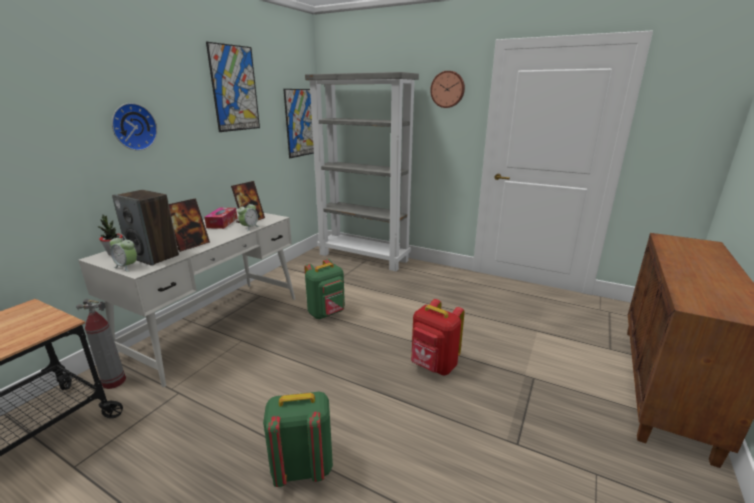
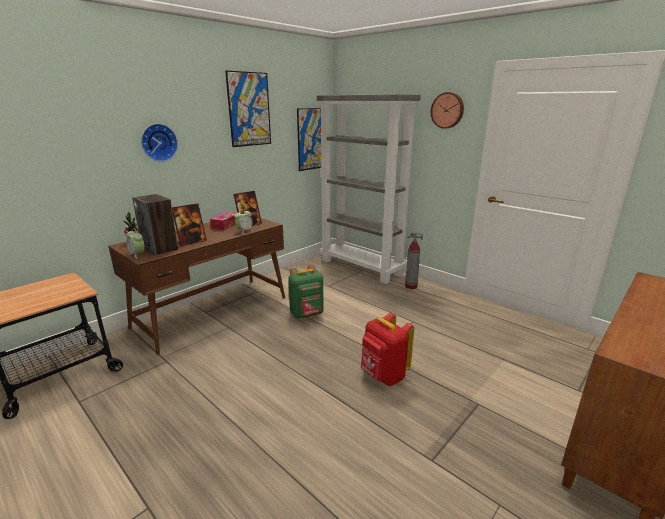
camera: 15 degrees right, 0 degrees up
fire extinguisher [76,299,126,389] -> fire extinguisher moved to [405,232,423,289]
white desk [78,209,295,387] -> brown desk [108,218,285,355]
green backpack [263,392,333,487] -> none

